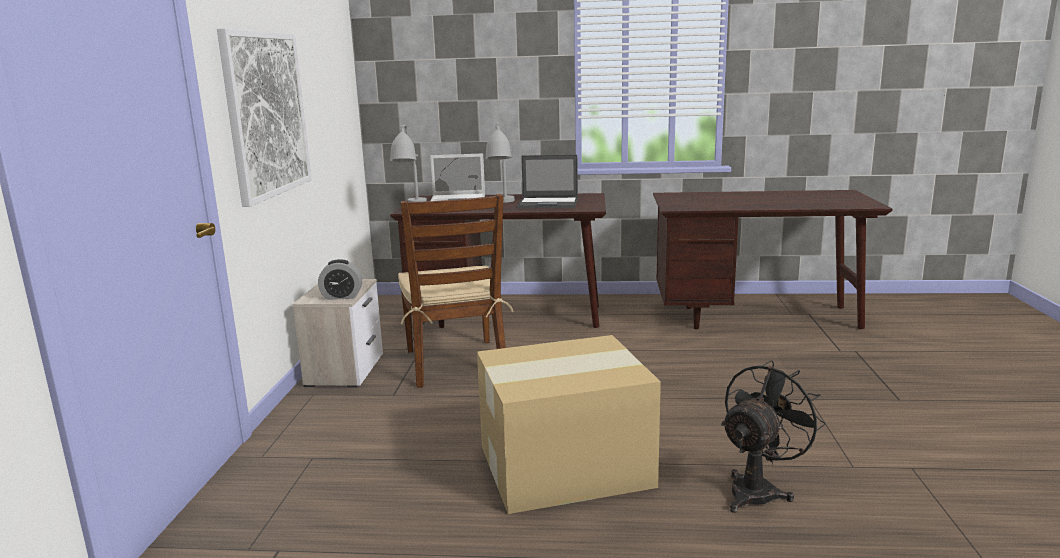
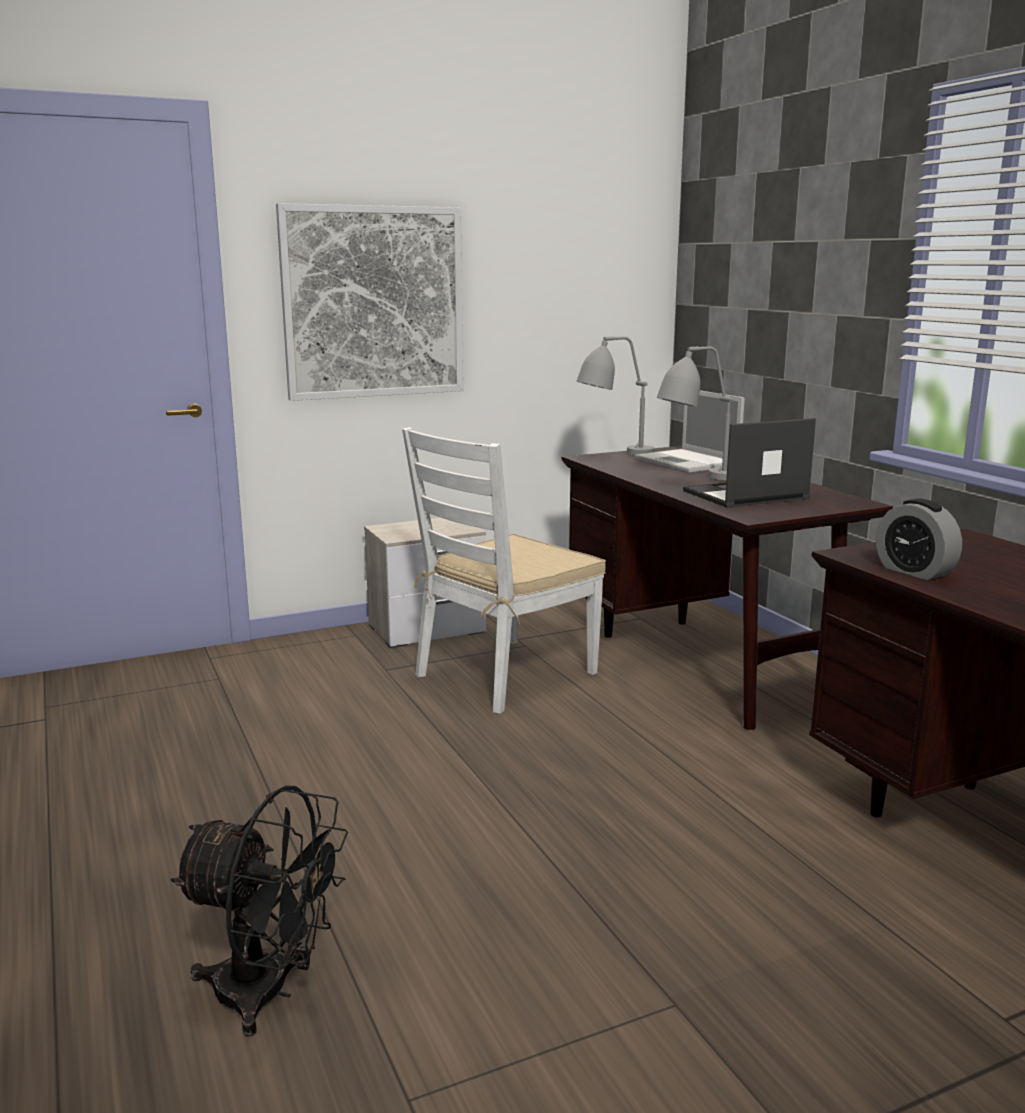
camera: 60 degrees right, 0 degrees up
alarm clock [318,259,362,300] -> alarm clock moved to [876,499,962,580]
brown chair [398,194,514,388] -> white chair [402,427,606,714]
cardboard box [477,335,661,514] -> none
laptop [517,155,578,208] -> laptop turned 90 degrees clockwise [683,418,816,508]

